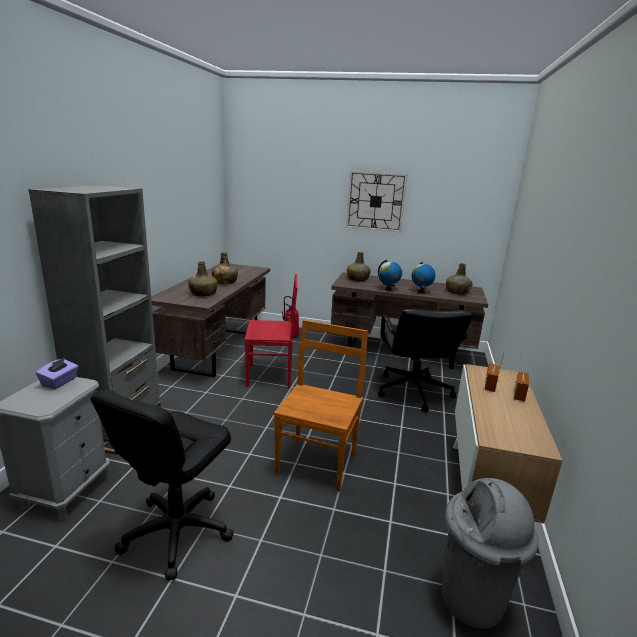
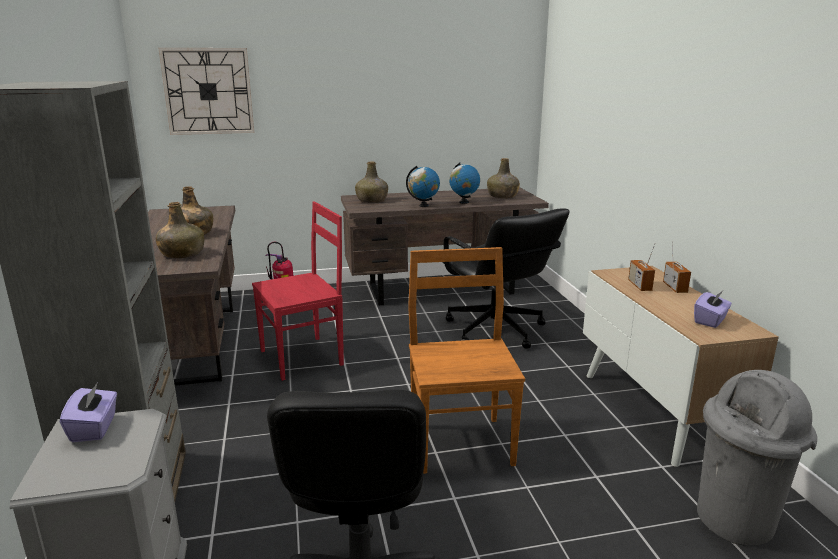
camera: 25 degrees left, 0 degrees up
wall clock [346,171,407,233] -> wall clock moved to [158,48,254,135]
none -> purple tissue box [694,291,732,328]

